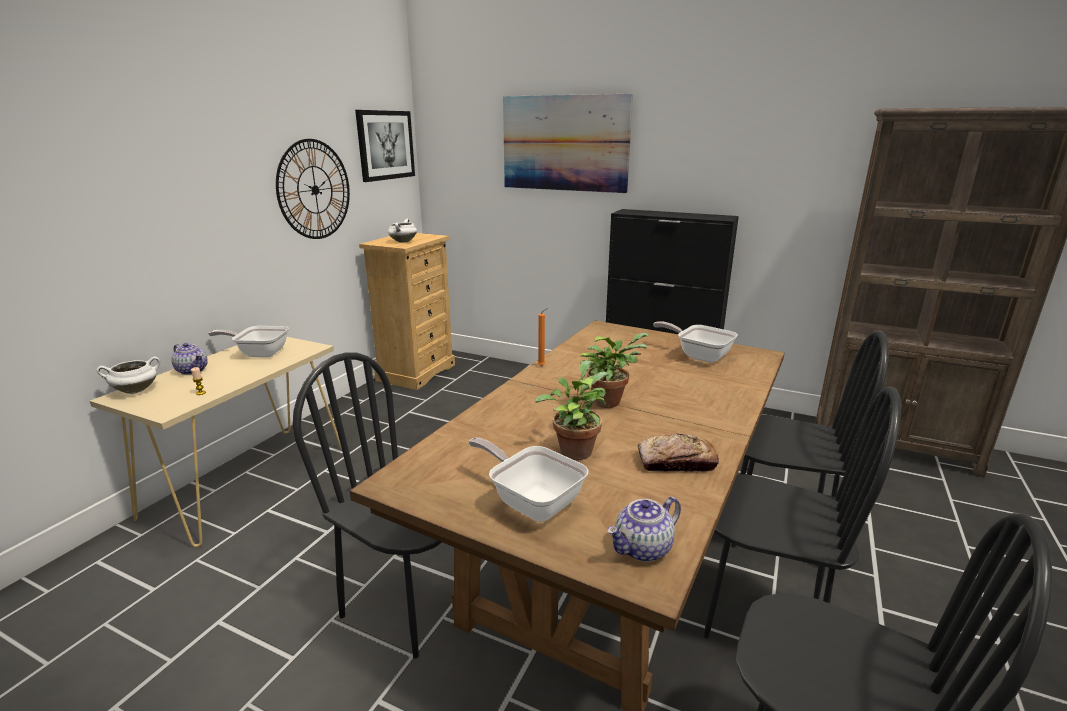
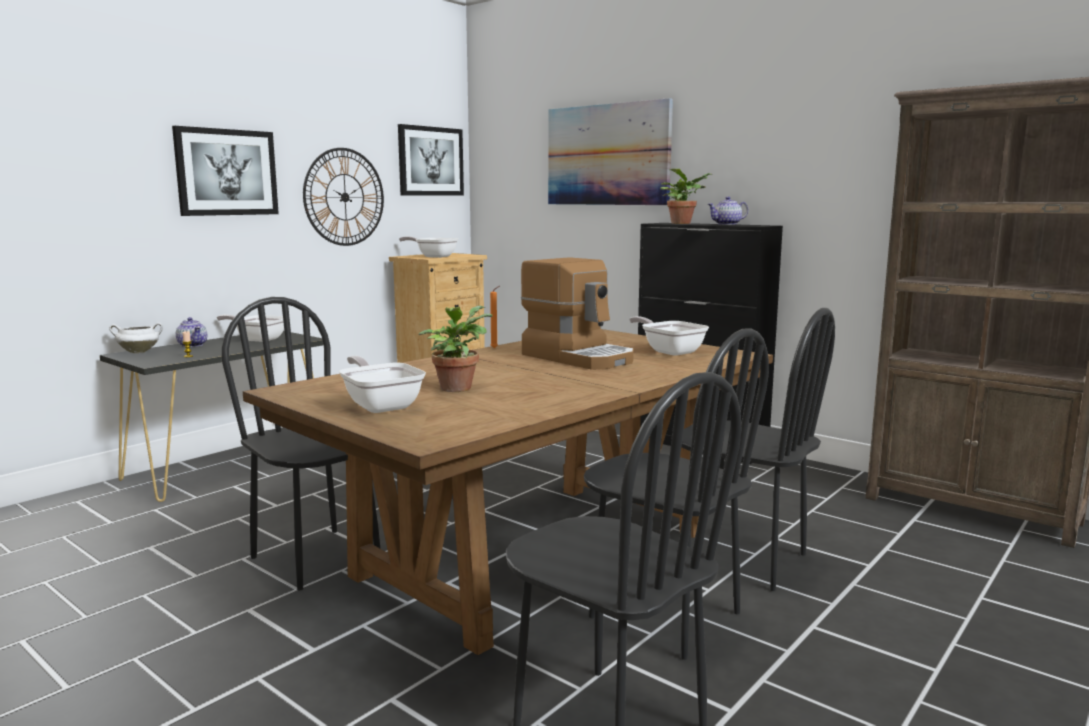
camera: 15 degrees right, 10 degrees down
beige console table [90,337,342,547] -> black console table [100,331,323,502]
white cooking pot [388,219,417,243] -> frying pan [399,236,458,258]
potted plant [580,333,650,408] -> potted plant moved to [660,169,713,224]
teapot [607,497,681,562] -> teapot moved to [707,197,748,225]
bread [638,433,719,472] -> none
none -> picture [172,126,279,216]
none -> coffee machine [521,257,634,370]

